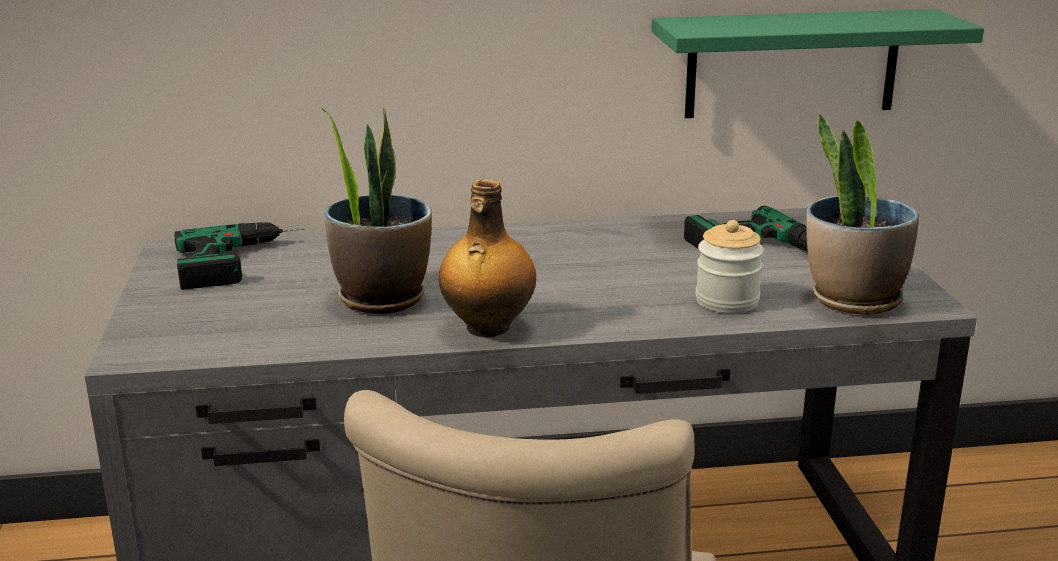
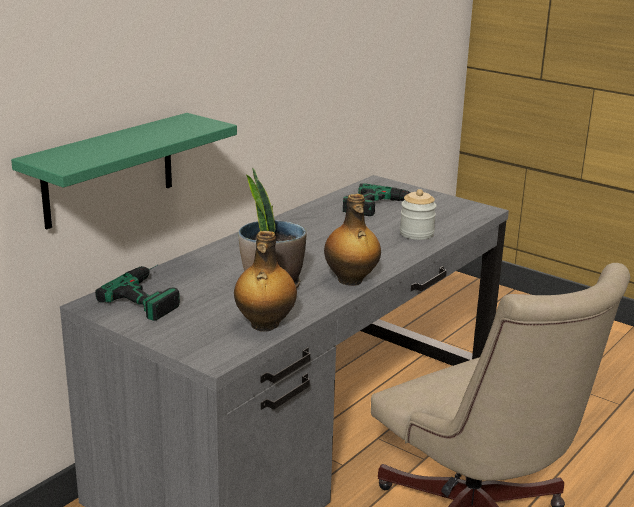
camera: 45 degrees left, 0 degrees up
green shelf [651,9,984,118] -> green shelf moved to [11,113,237,229]
potted plant [806,114,919,315] -> none
none -> bottle [234,231,297,332]

